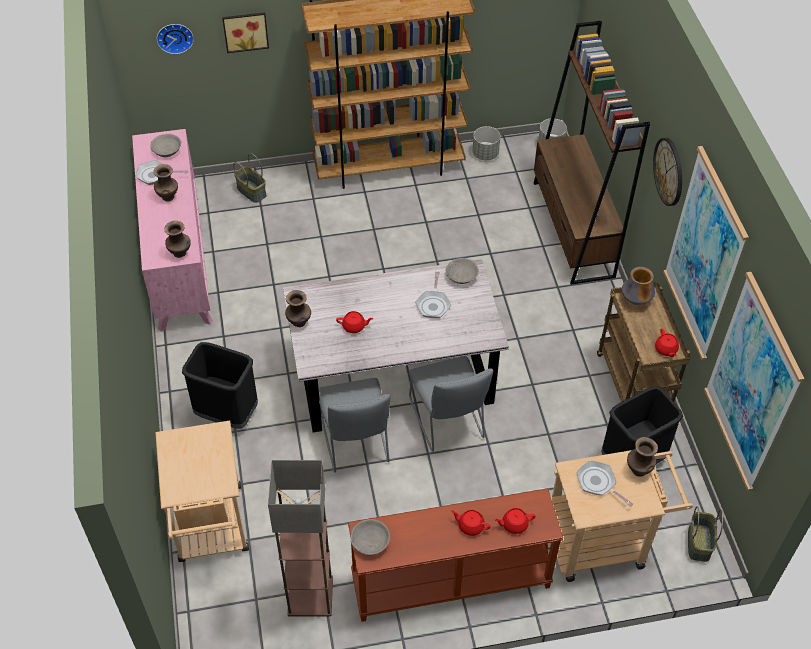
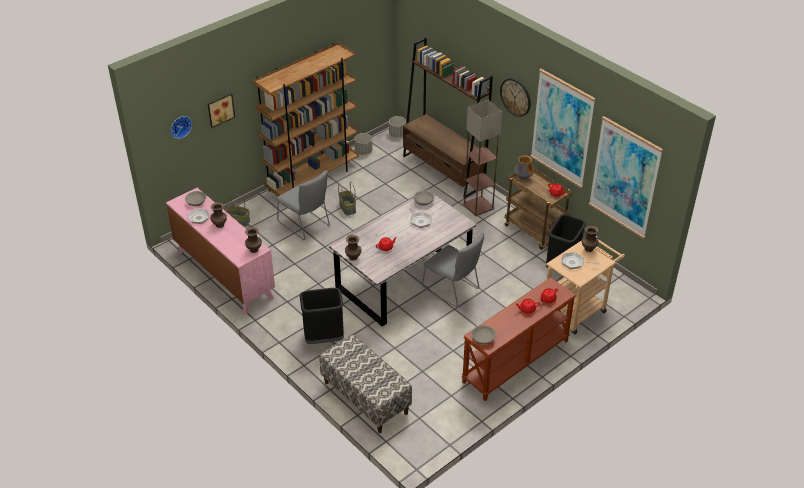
camera: 30 degrees left, 10 degrees down
beige cart [155,421,249,562] -> bench [319,334,412,433]
floor lamp [268,460,333,617] -> floor lamp moved to [463,100,502,216]
grey chair [319,378,391,473] -> grey chair moved to [276,170,330,240]
basket [688,506,723,562] -> basket moved to [338,182,356,215]

